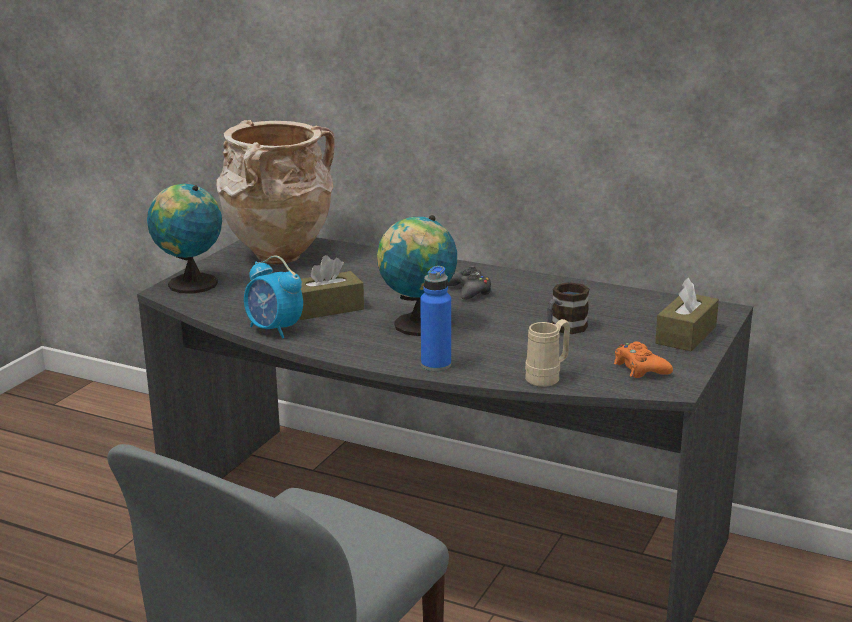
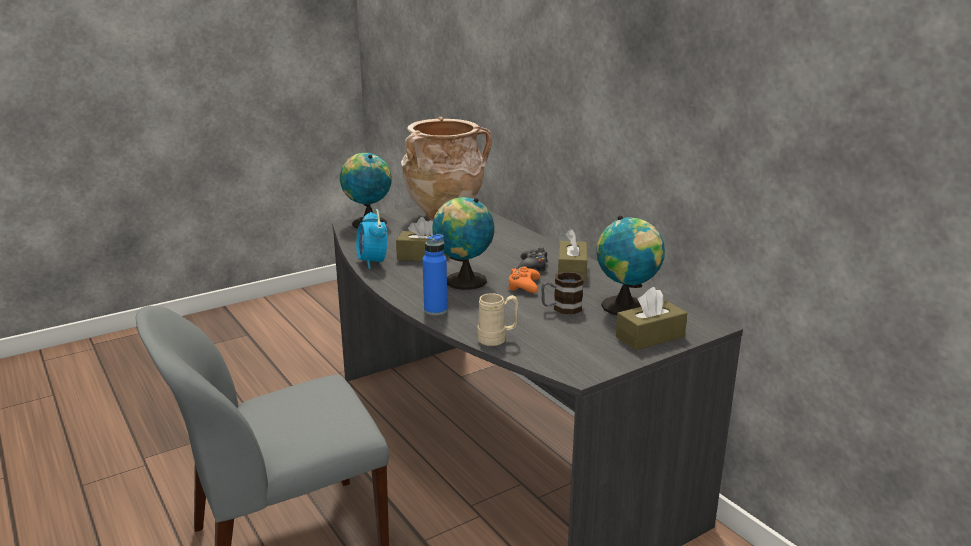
camera: 30 degrees right, 0 degrees up
orange game controller [614,341,673,378] -> orange game controller moved to [508,267,540,293]
none -> brown tissue box [558,229,587,282]
none -> globe [596,216,665,315]

